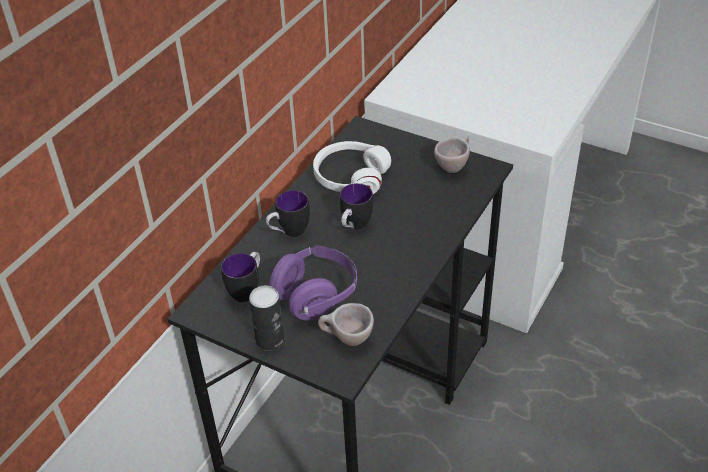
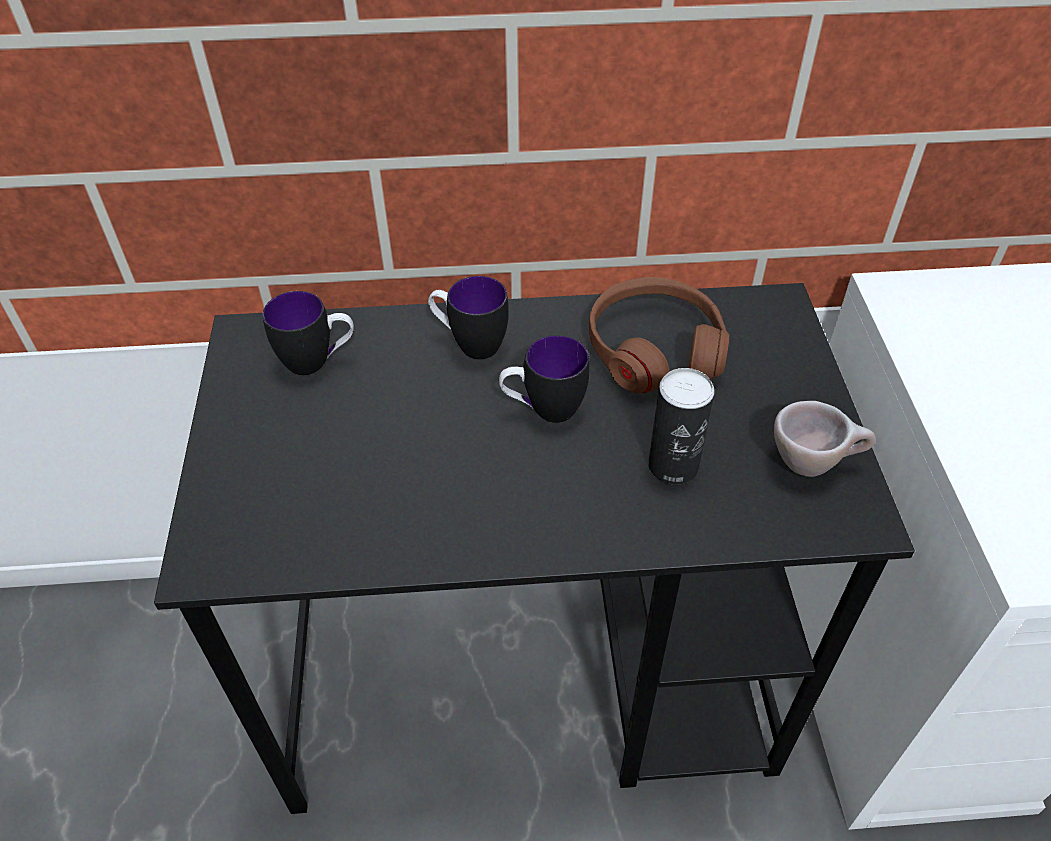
camera: 55 degrees right, 5 degrees up
can [249,286,284,351] -> can moved to [648,368,715,485]
purple headphones [269,245,357,321] -> none
white headphones [313,141,391,194] -> brown headphones [589,277,729,393]
beige cup [318,303,374,346] -> none

